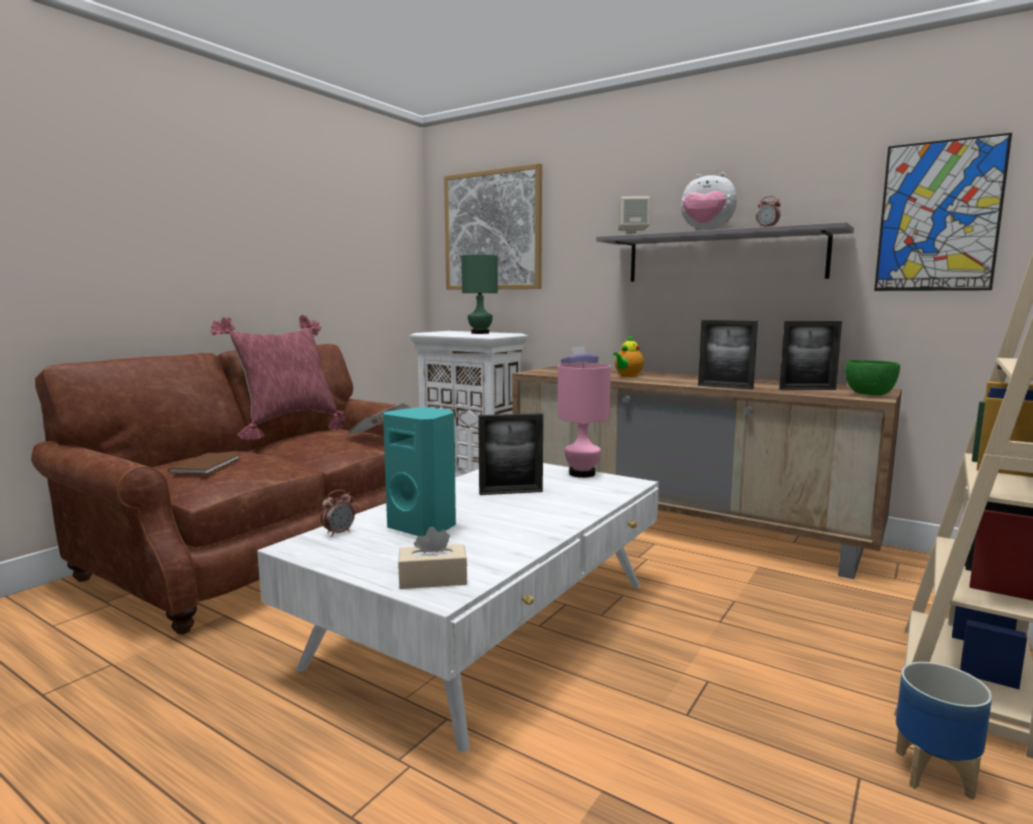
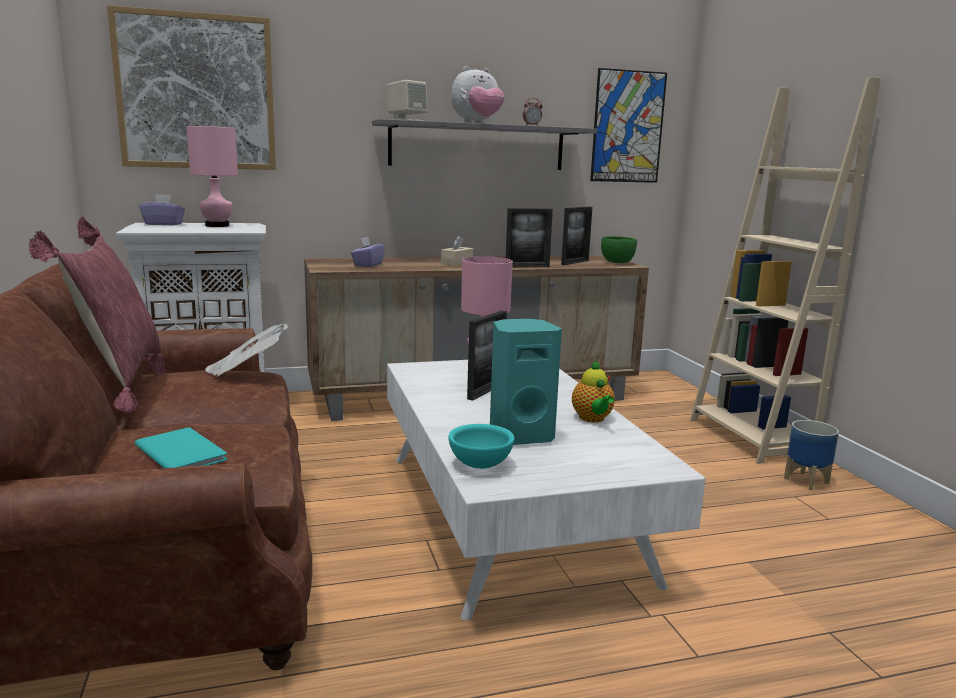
camera: 50 degrees left, 5 degrees up
brown book [168,453,241,474] -> turquoise book [135,428,228,468]
alarm clock [320,490,355,537] -> turquoise bowl [448,424,515,469]
beige tissue box [398,527,467,589] -> beige tissue box moved to [441,235,473,266]
green table lamp [461,255,498,334] -> pink table lamp [186,126,238,227]
teapot [613,335,644,377] -> teapot moved to [572,360,615,423]
none -> purple tissue box [139,194,185,226]

